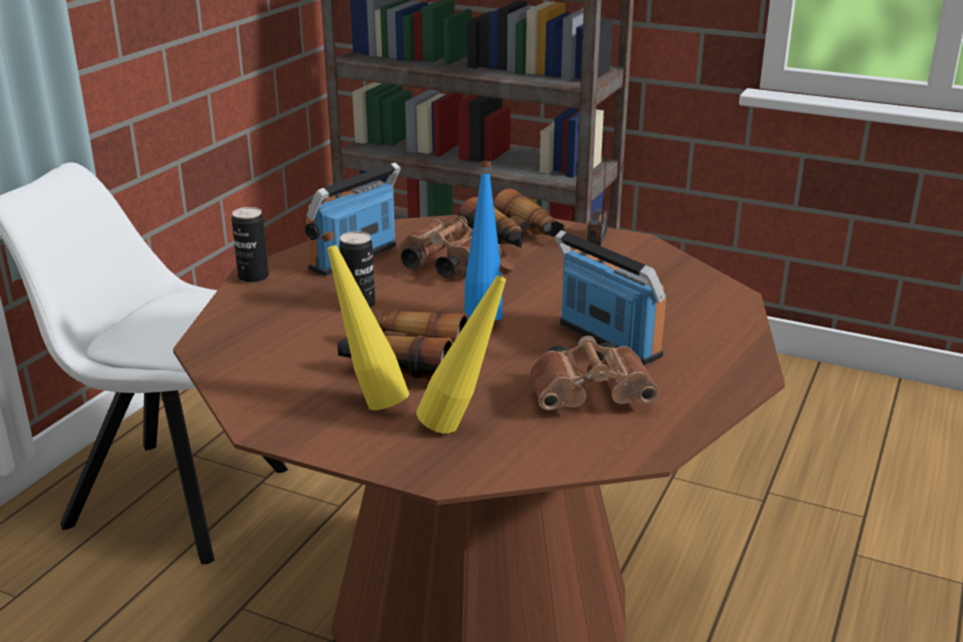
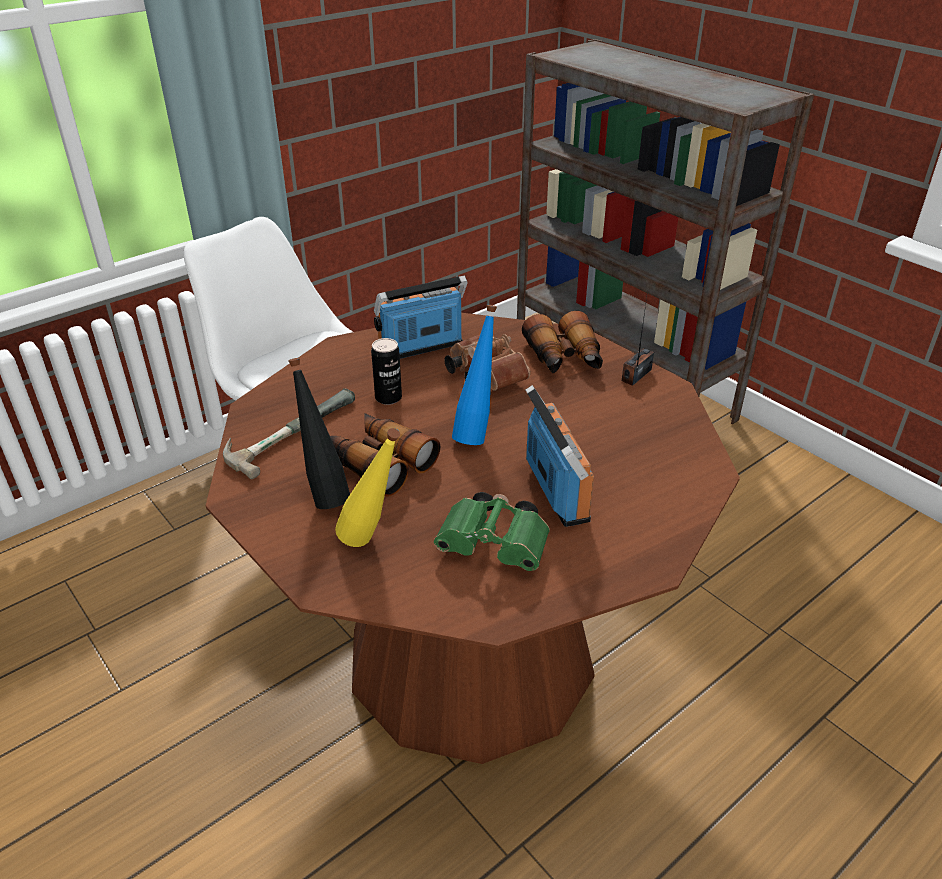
camera: 25 degrees right, 10 degrees up
can [232,207,269,283] -> none
yellow bottle [320,231,409,410] -> black bottle [288,358,350,509]
brown binoculars [530,336,659,410] -> green binoculars [434,492,550,571]
none -> hammer [223,388,355,479]

